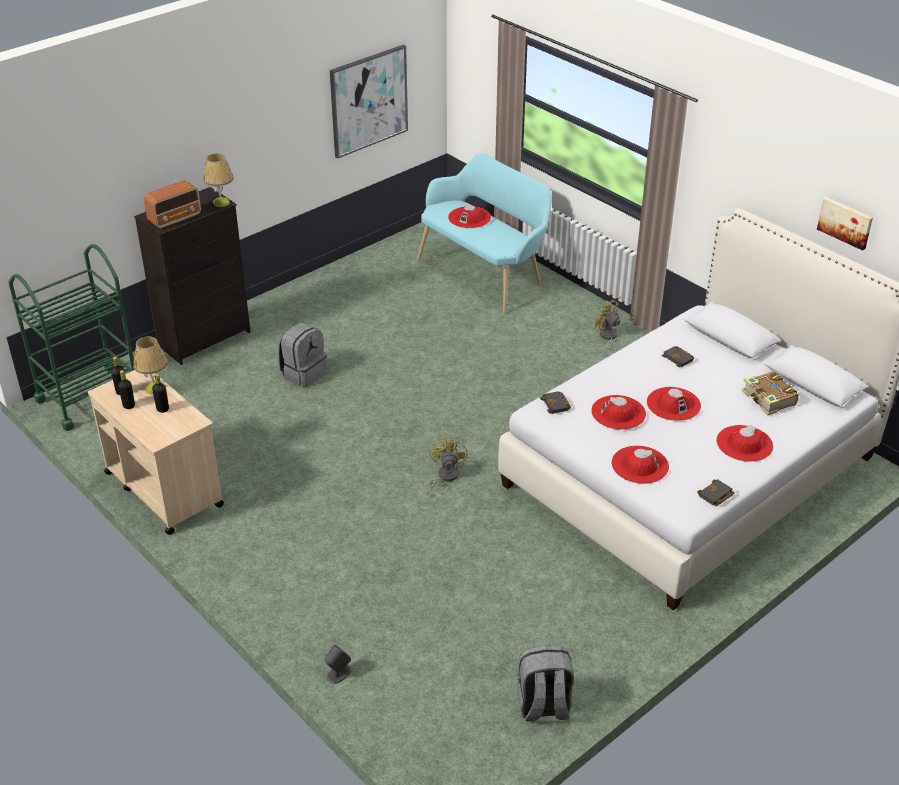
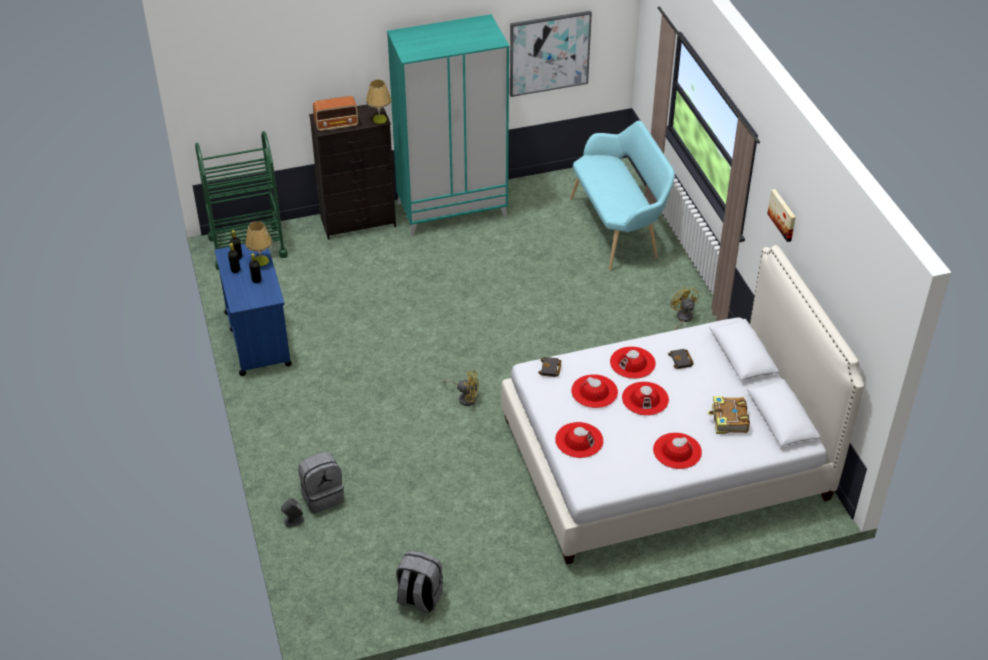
camera: 25 degrees right, 5 degrees up
beige cart [88,370,224,535] -> blue cart [215,244,292,376]
grey backpack [278,322,327,388] -> grey backpack moved to [298,451,344,514]
yellow fan [425,436,468,495] -> yellow fan turned 75 degrees clockwise [443,370,479,406]
red hat [448,205,491,228] -> red hat moved to [610,346,656,379]
black book [697,479,734,506] -> none
picture [817,197,873,251] -> picture moved to [767,189,796,242]
none -> turquoise wardrobe [387,14,509,235]

